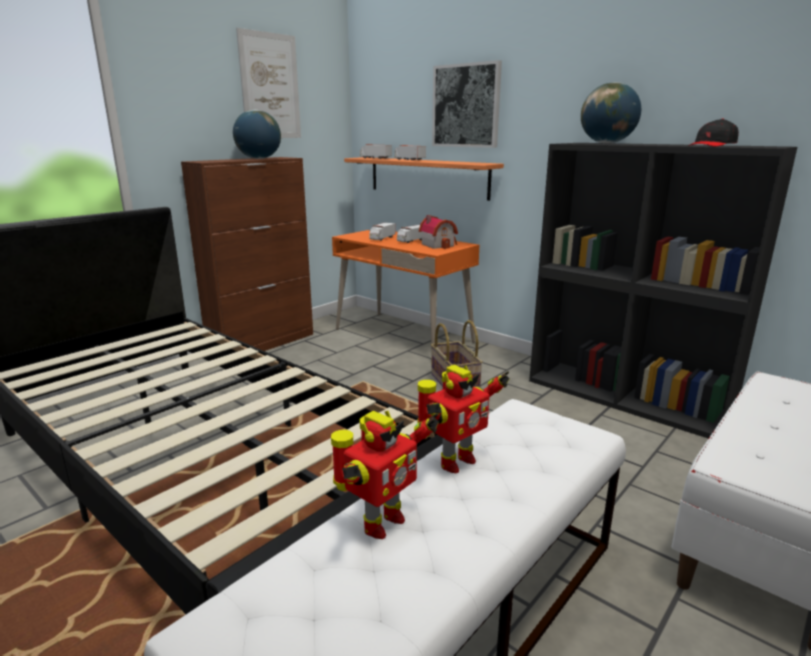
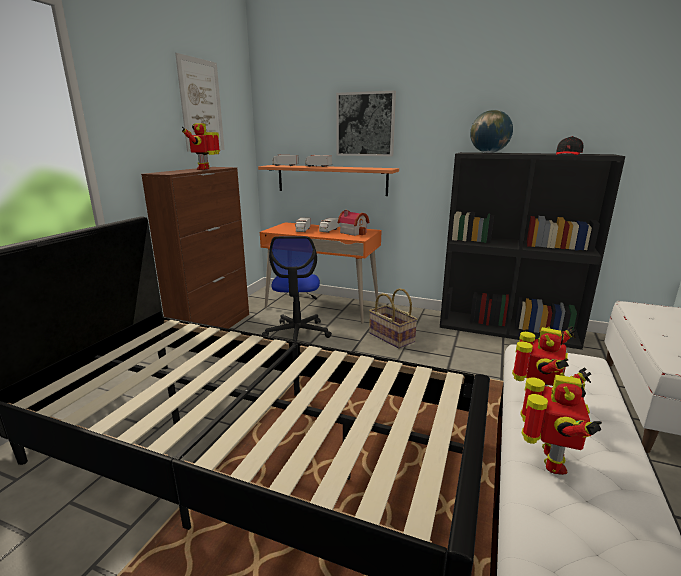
camera: 20 degrees left, 0 degrees up
globe [233,110,281,159] -> toy robot [182,123,220,170]
none -> office chair [262,236,332,341]

